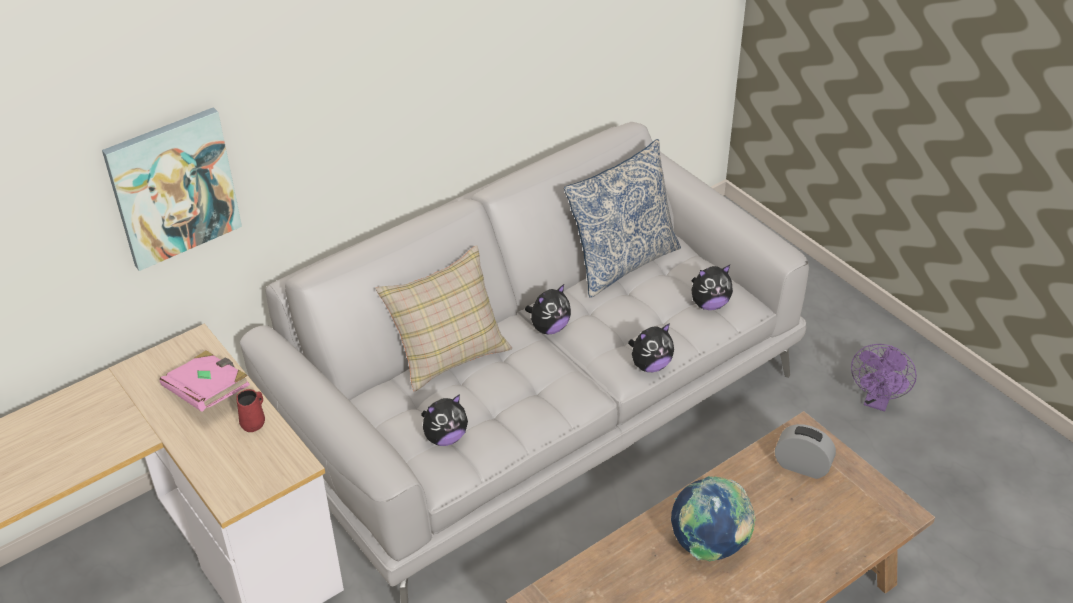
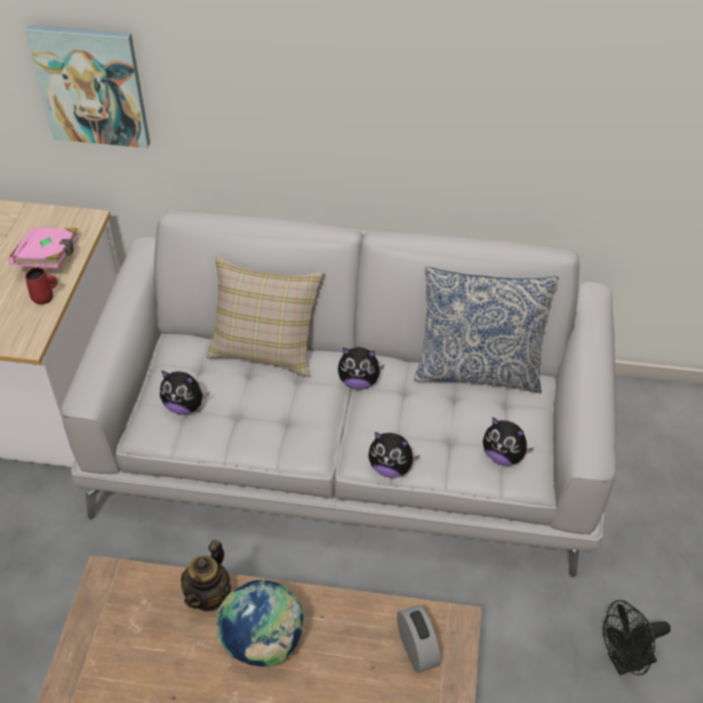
camera: 45 degrees right, 5 degrees up
purple fan [851,344,917,411] -> black fan [603,600,671,675]
none -> teapot [181,540,231,612]

